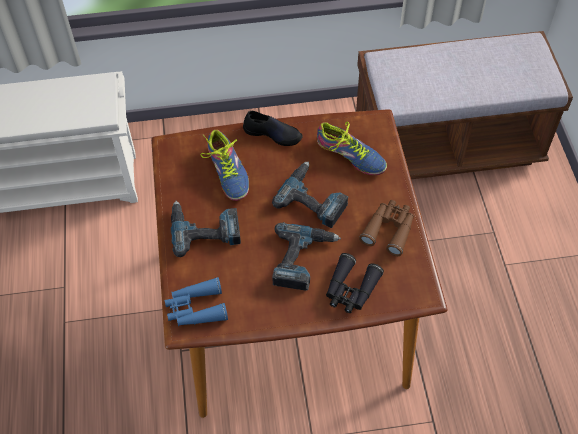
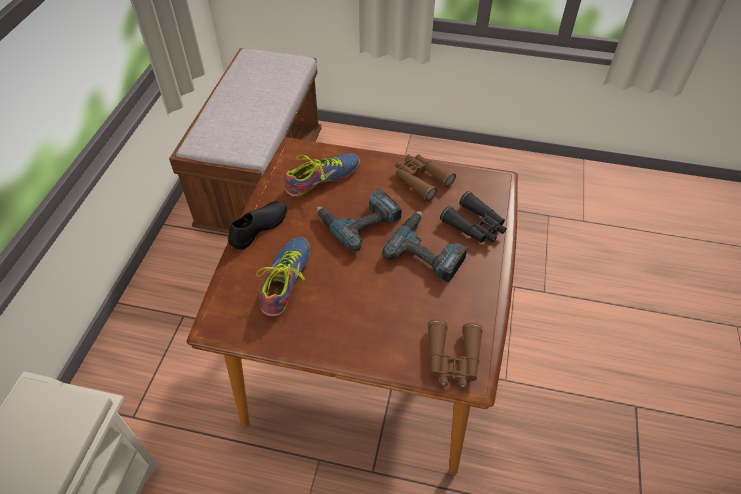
camera: 70 degrees left, 5 degrees down
blue binoculars [165,277,228,326] -> brown binoculars [428,319,483,389]
power drill [171,201,241,257] -> none
shoe [201,130,249,201] -> shoe turned 75 degrees counterclockwise [256,237,310,316]

